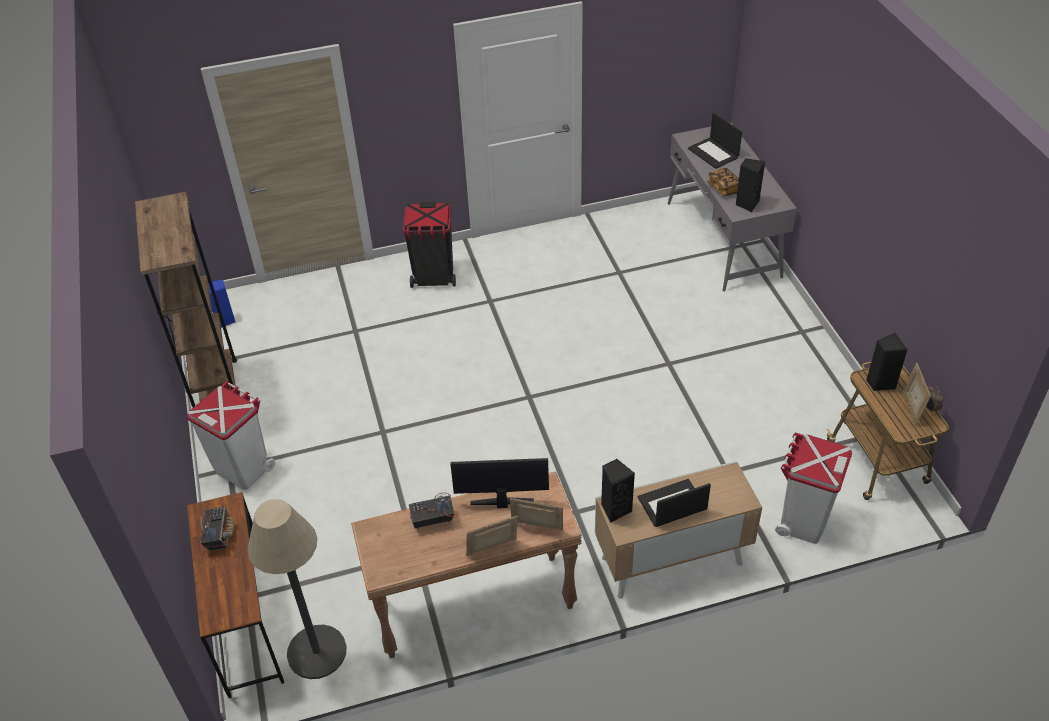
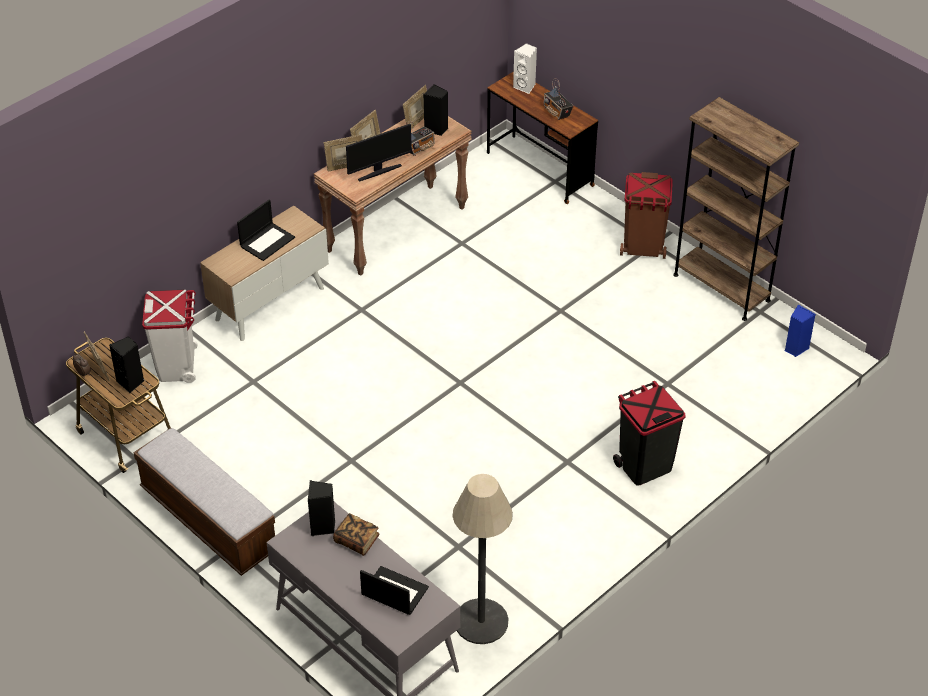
camera: 150 degrees right, 0 degrees up
white trash can [187,381,275,490] -> brown trash can [620,172,673,259]
floor lamp [247,499,347,679] -> floor lamp moved to [452,474,513,644]
black speaker [601,459,635,523] -> black speaker moved to [424,84,448,136]
none -> bench [133,428,275,576]
none -> picture frame [403,85,427,129]
none -> white speaker [513,43,537,94]

